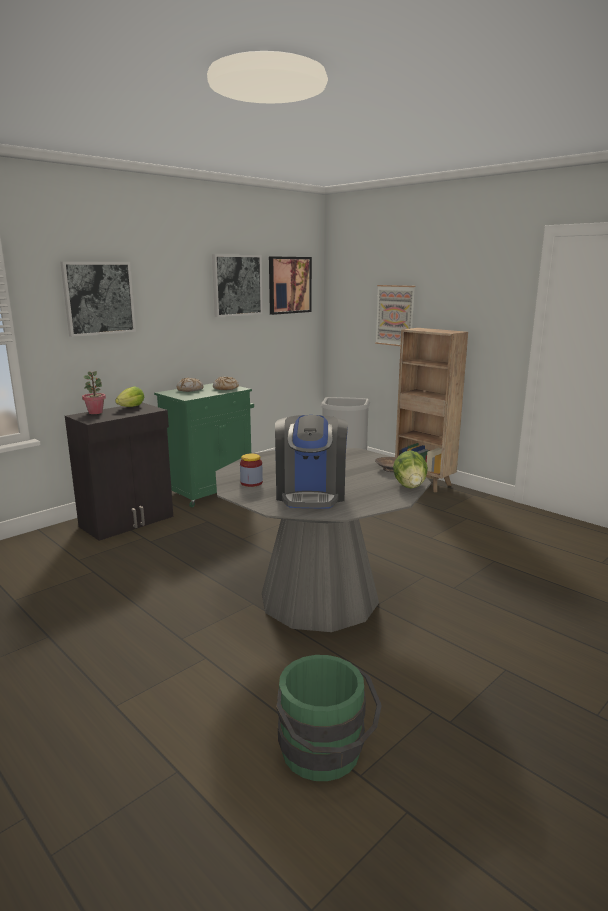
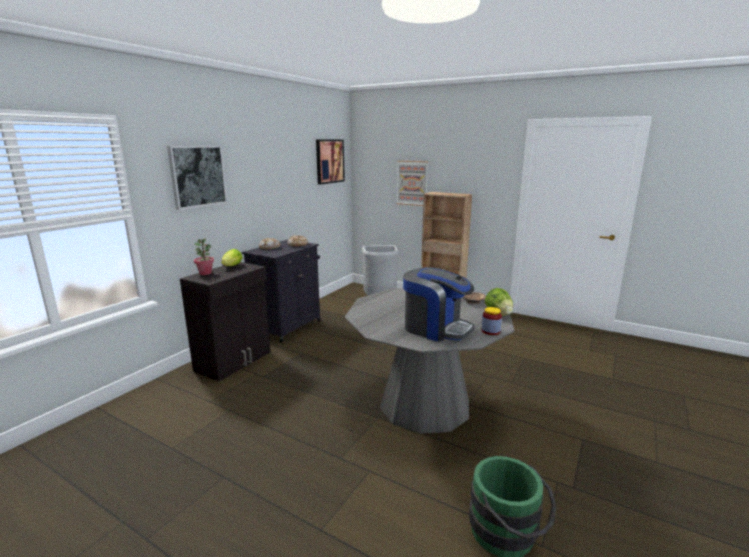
camera: 15 degrees left, 0 degrees up
green cabinet [154,383,254,507] -> black cabinet [242,240,321,343]
picture [212,254,263,317] -> none
jar [240,454,263,487] -> jar moved to [482,307,502,335]
coffee machine [275,415,348,508] -> coffee machine turned 45 degrees counterclockwise [403,267,474,342]

